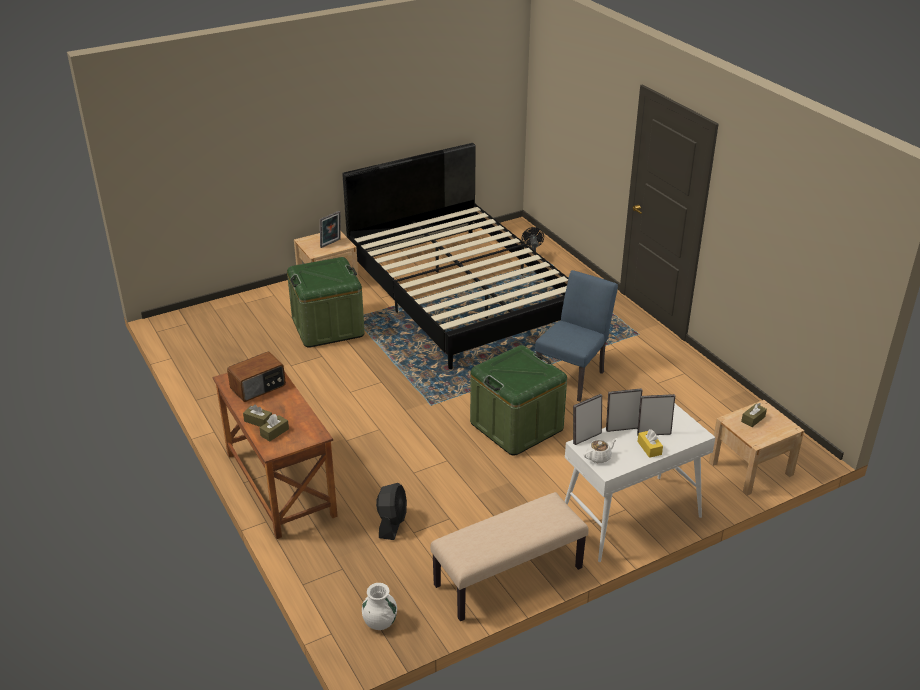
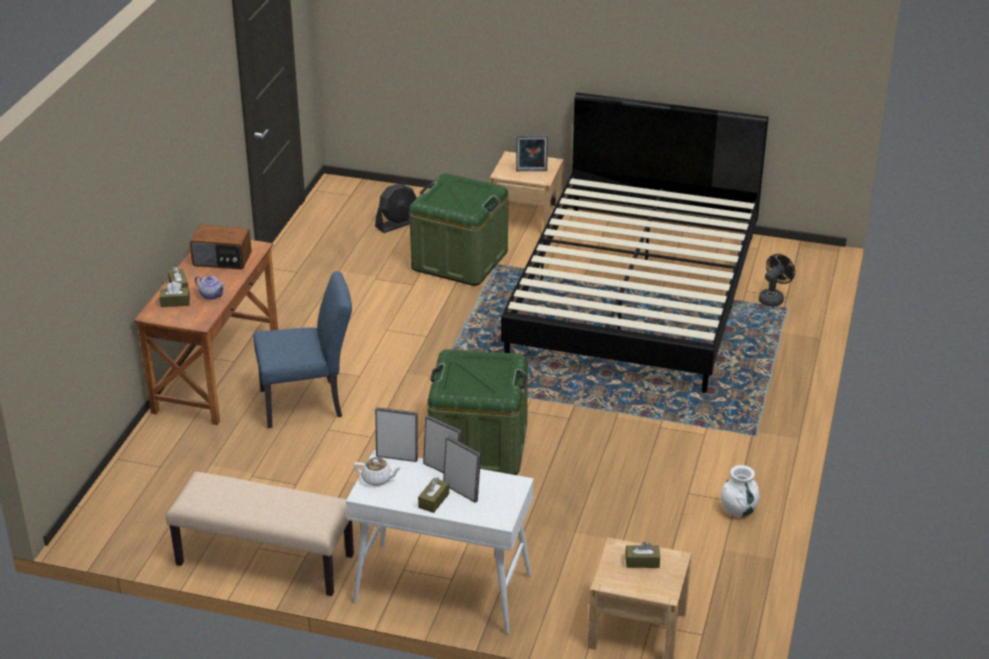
camera: 45 degrees right, 0 degrees up
white vase [362,583,397,630] -> white vase moved to [721,465,760,517]
black fan [376,483,407,540] -> black fan moved to [375,184,417,233]
blue chair [535,270,618,402] -> blue chair moved to [254,271,352,428]
yellow tissue box [637,429,663,458] -> brown tissue box [418,477,449,513]
none -> teapot [195,276,225,300]

